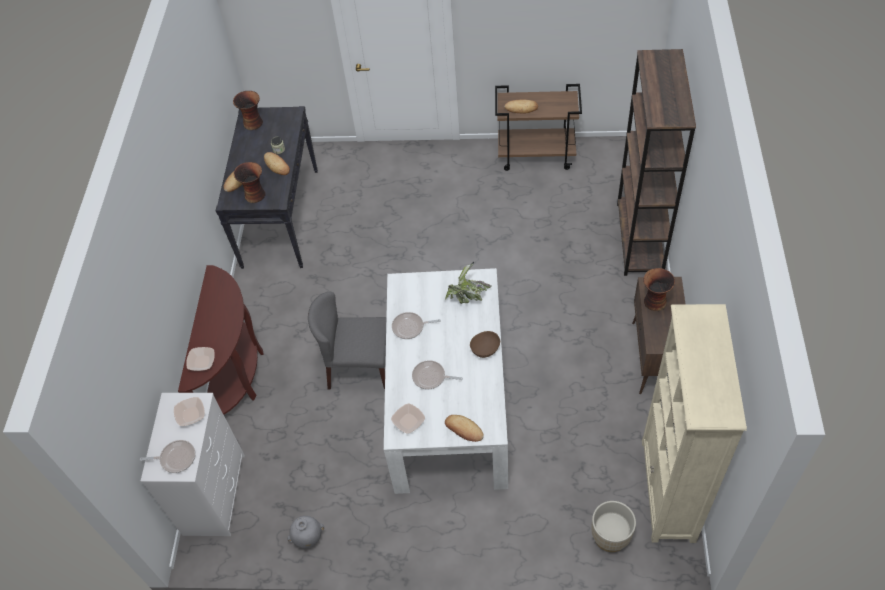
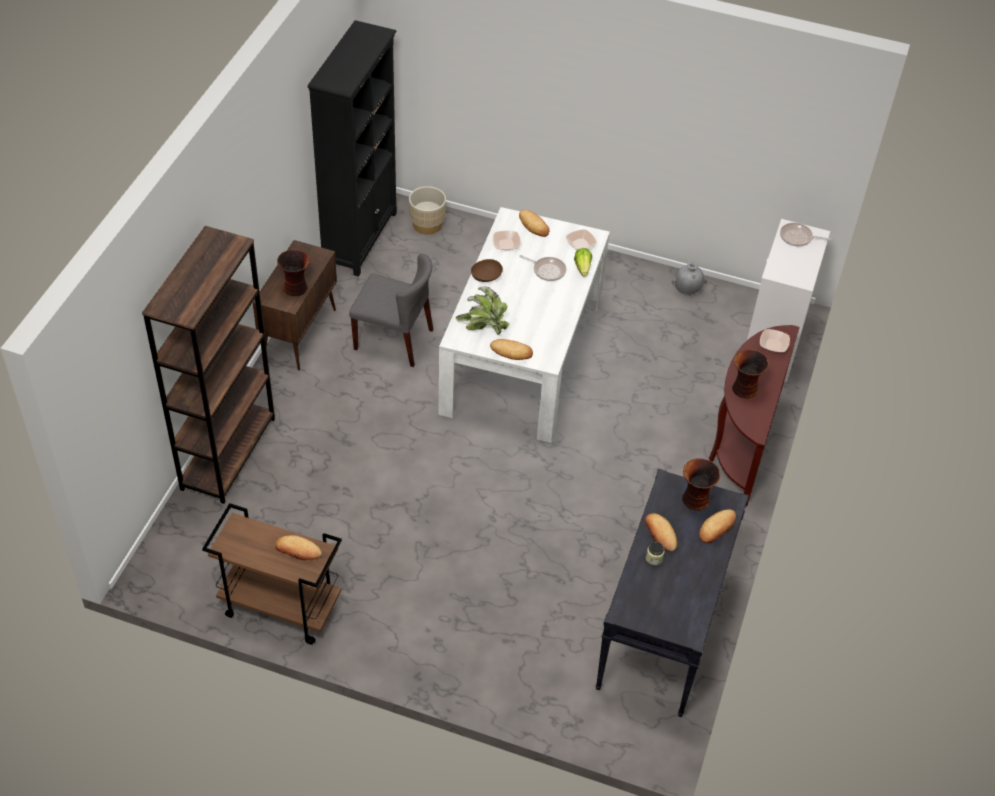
camera: 170 degrees left, 5 degrees down
bowl [174,397,205,426] -> bowl moved to [493,231,521,250]
vase [233,91,263,130] -> vase moved to [732,349,769,399]
grey chair [308,292,386,390] -> grey chair moved to [349,254,433,367]
frying pan [392,312,441,339] -> none
beige bookcase [642,304,747,543] -> black bookcase [308,20,397,277]
none -> bread [490,339,533,360]
none -> lettuce [574,248,592,277]

